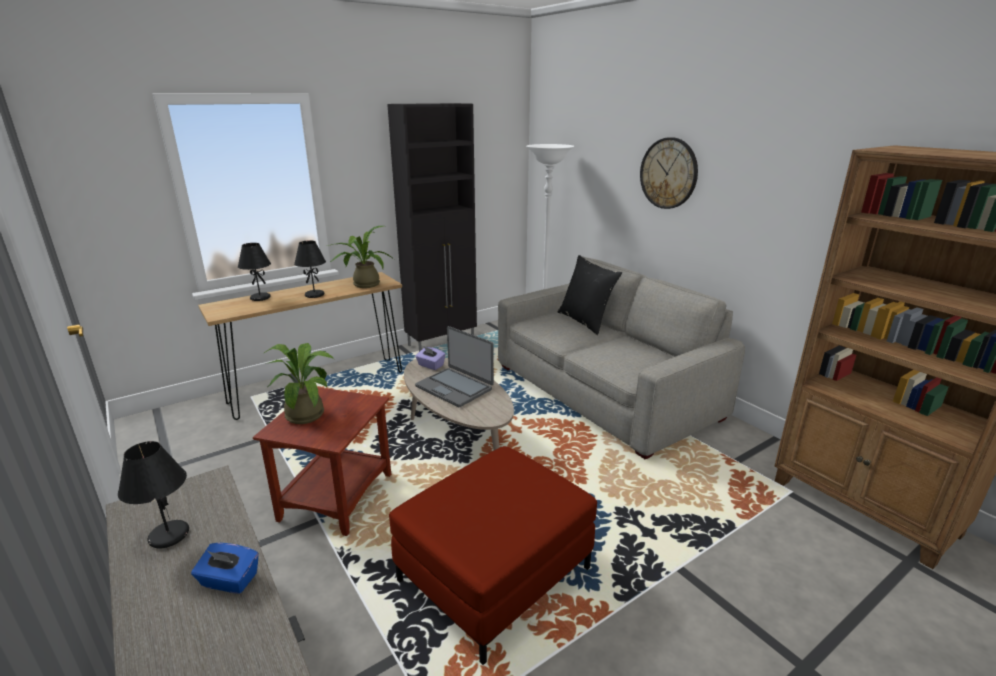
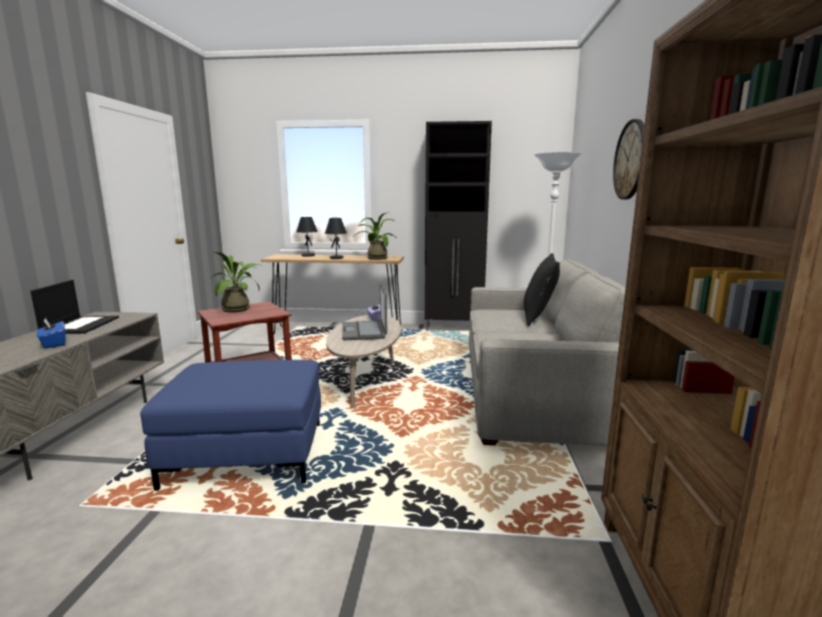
camera: 40 degrees right, 10 degrees down
black table lamp [118,441,189,548] -> laptop [30,280,119,334]
red ottoman [389,446,597,665] -> blue ottoman [140,360,321,491]

